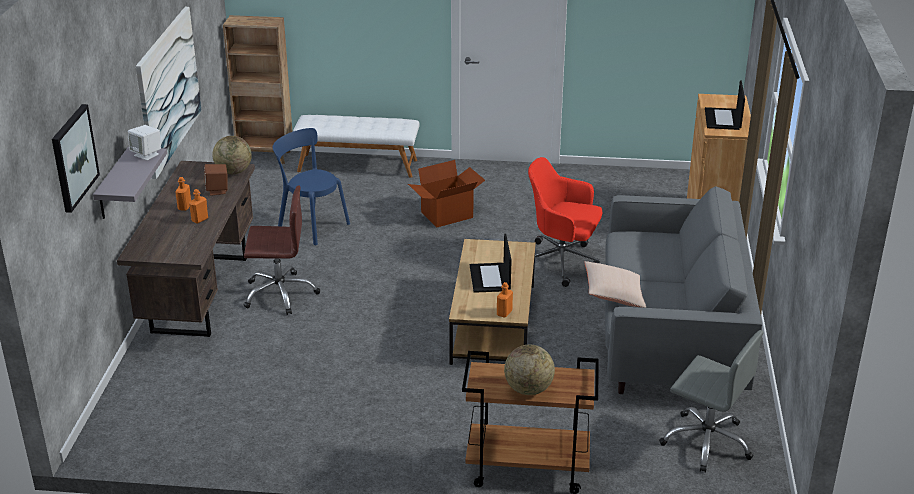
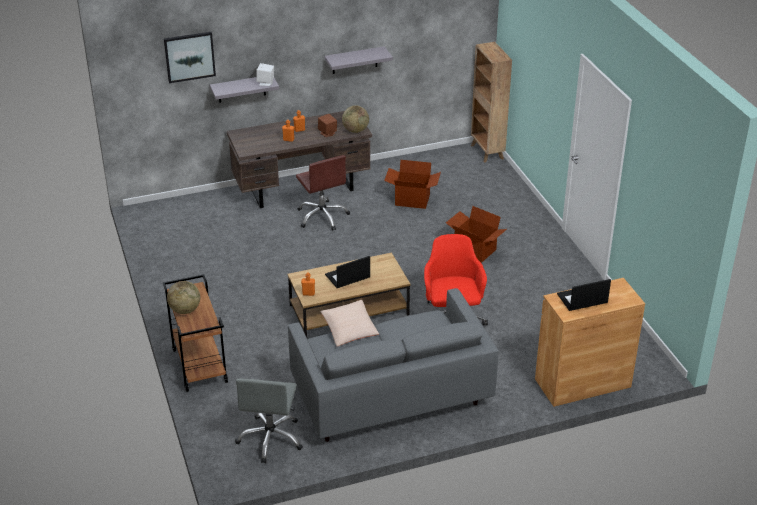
camera: 65 degrees right, 5 degrees up
picture [136,7,202,179] -> grey shelf [325,46,393,74]
blue chair [272,128,350,245] -> cardboard box [384,160,441,209]
white bench [293,115,419,178] -> none

